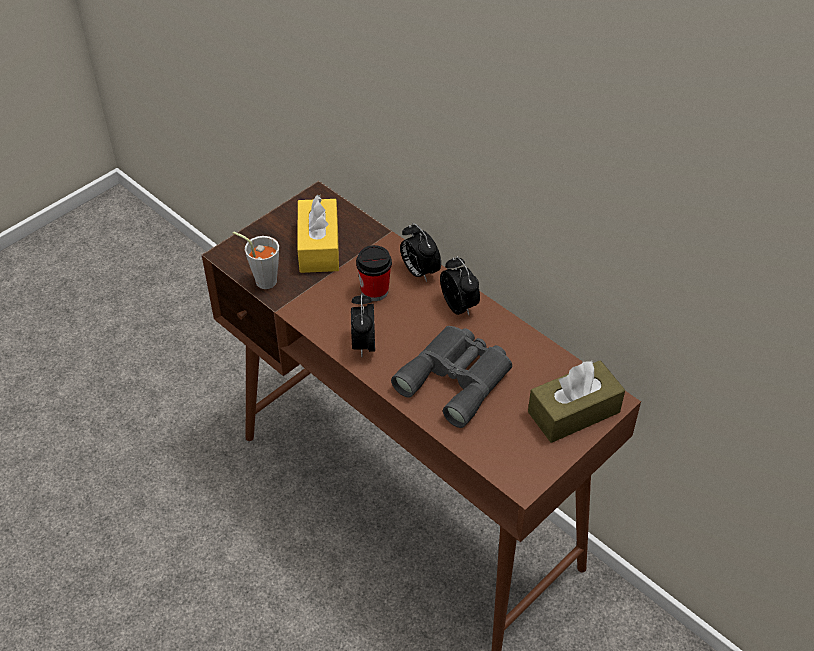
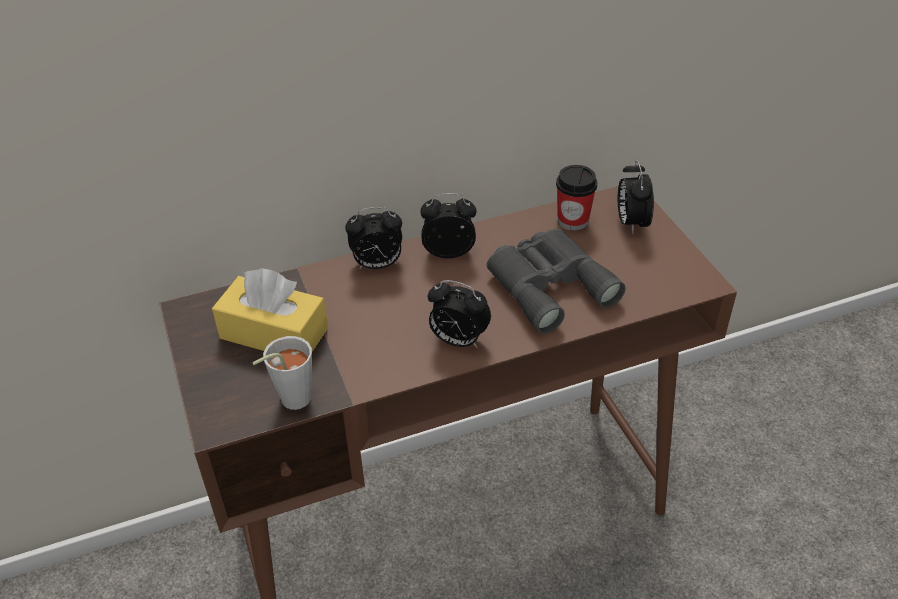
camera: 65 degrees left, 5 degrees down
cup [356,245,392,301] -> cup moved to [556,165,597,231]
brown tissue box [528,360,625,443] -> alarm clock [618,160,654,235]

